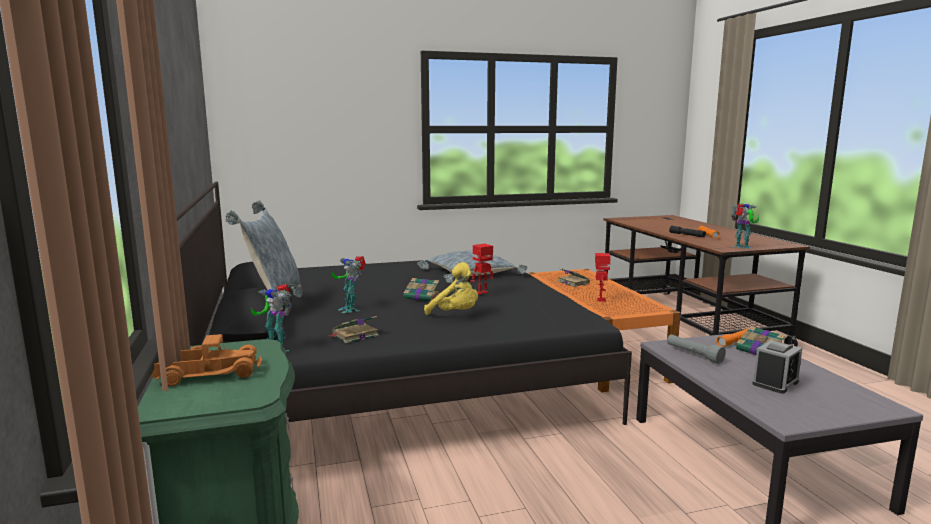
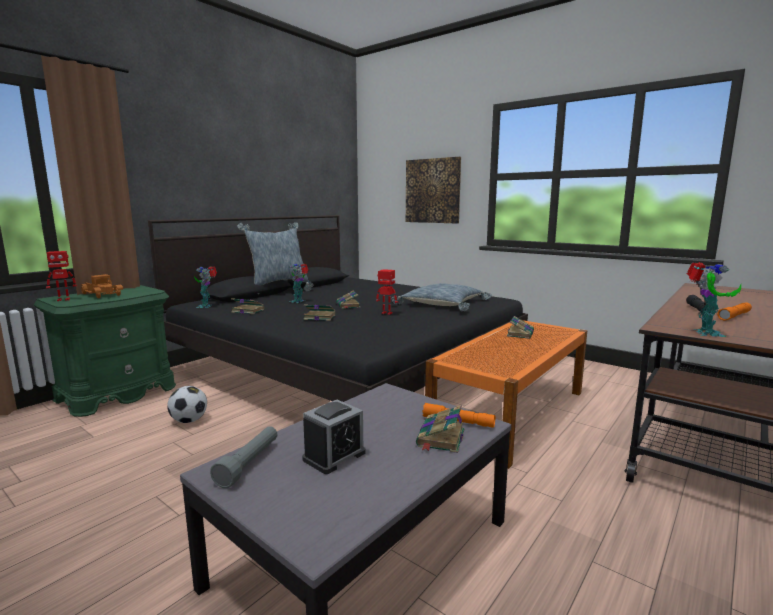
camera: 55 degrees right, 0 degrees up
yellow plush toy [424,262,478,315] -> book [303,305,335,321]
toy robot [595,253,611,302] -> toy robot moved to [46,251,77,301]
grey flashlight [667,335,726,364] -> grey flashlight moved to [210,426,278,488]
alarm clock [752,340,802,394] -> alarm clock turned 60 degrees counterclockwise [302,400,366,474]
none -> football [167,386,207,423]
none -> picture [406,157,461,223]

